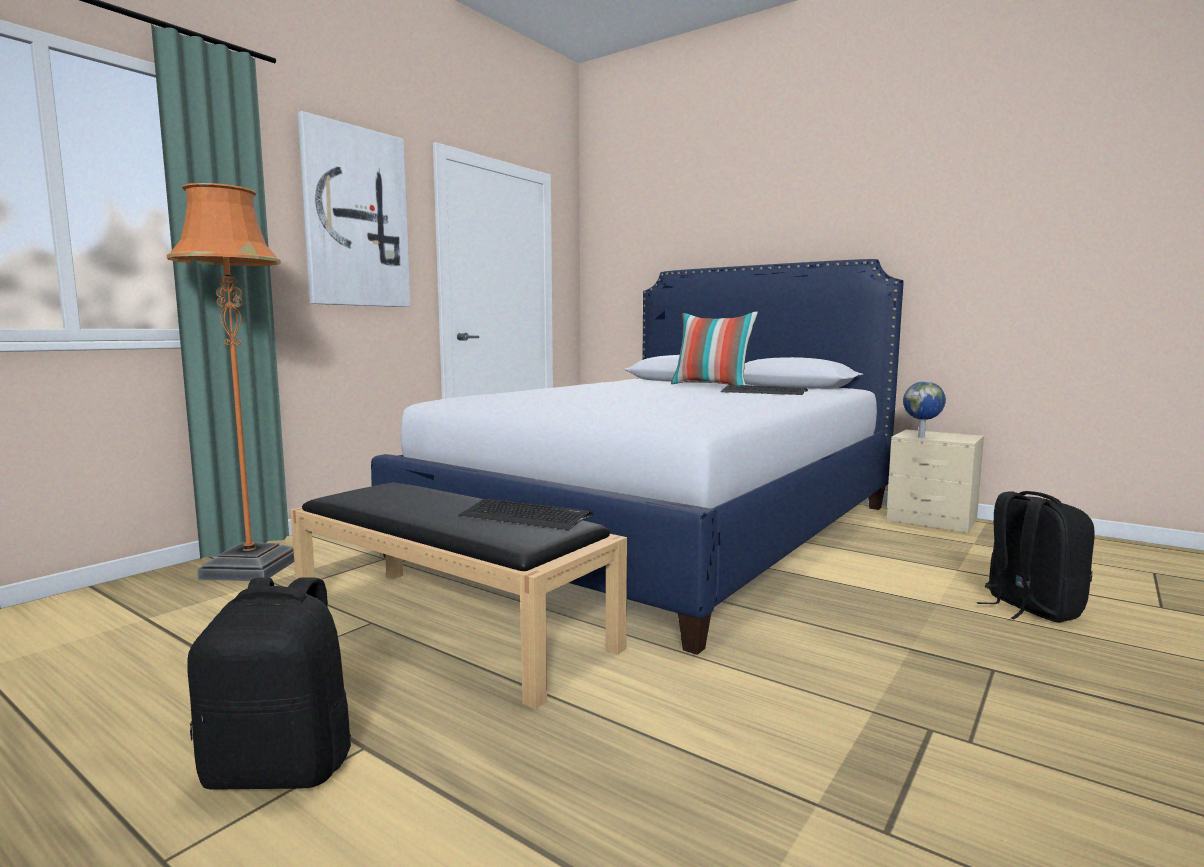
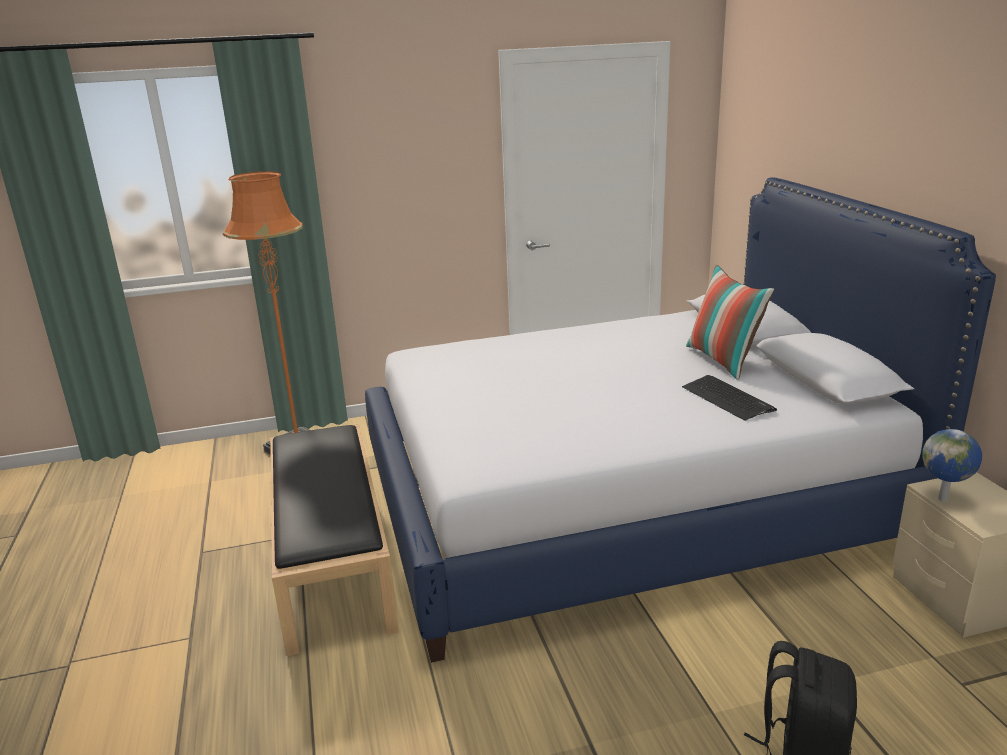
camera: 40 degrees right, 15 degrees up
black backpack [187,577,351,790] -> none
picture [298,111,411,307] -> none
keyboard [458,499,594,531] -> none

